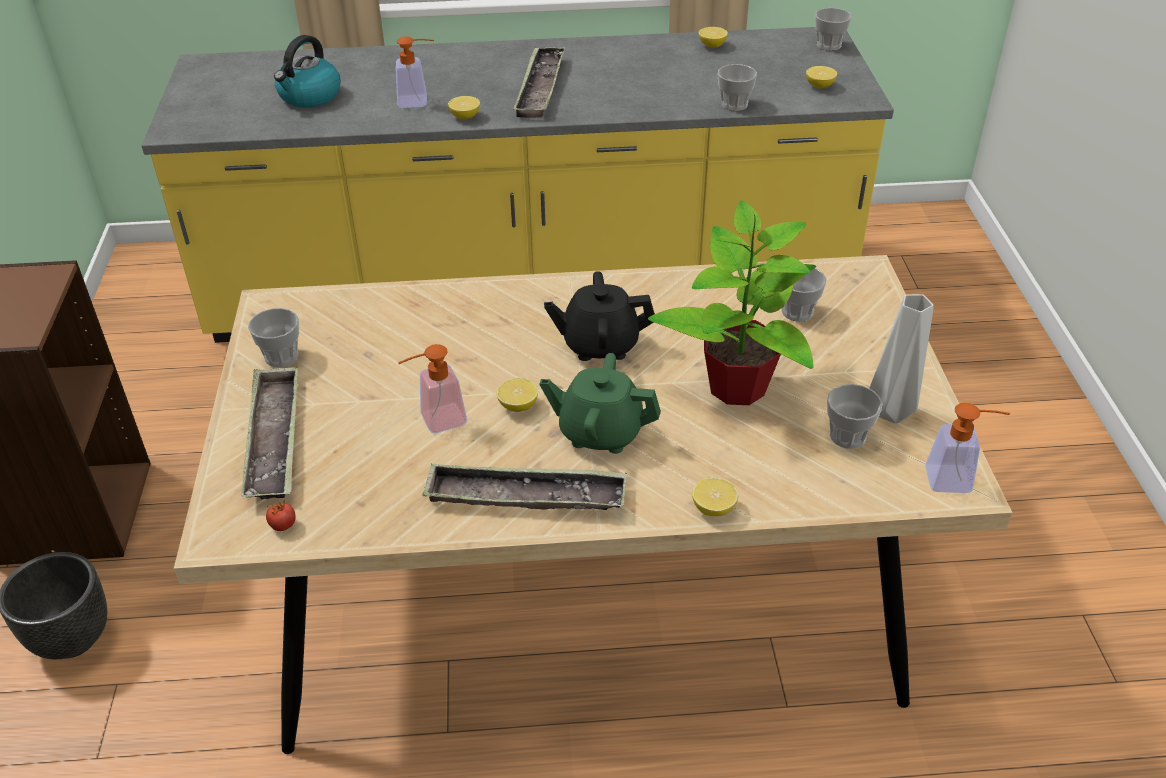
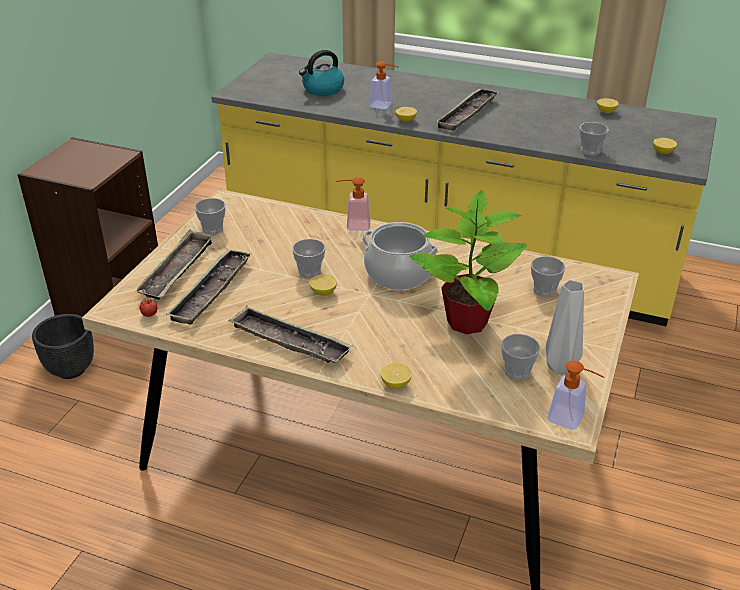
camera: 25 degrees right, 5 degrees down
soap dispenser [398,344,467,433] -> soap dispenser moved to [336,177,370,231]
green teapot [540,353,661,454] -> none
black teapot [544,271,655,361] -> cooking pot [362,222,438,290]
cup [815,8,852,51] -> cup moved to [292,239,325,278]
none -> tray [166,249,252,325]

